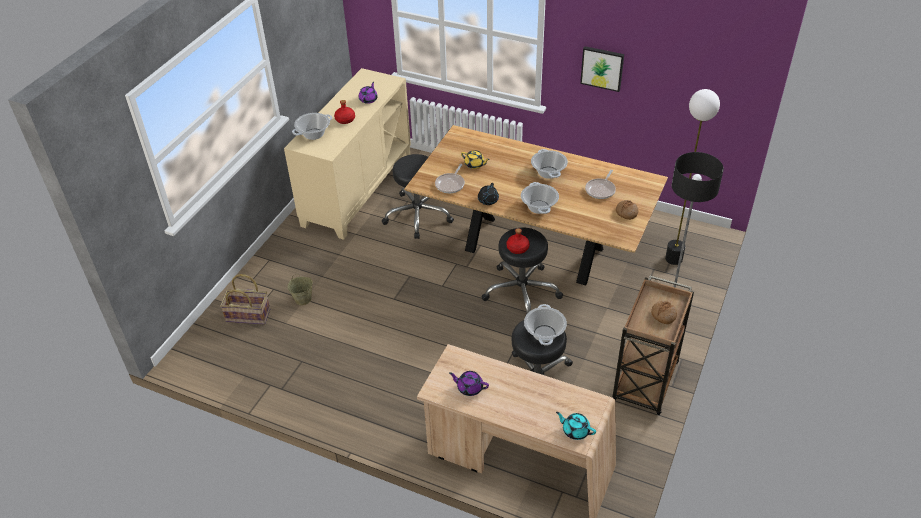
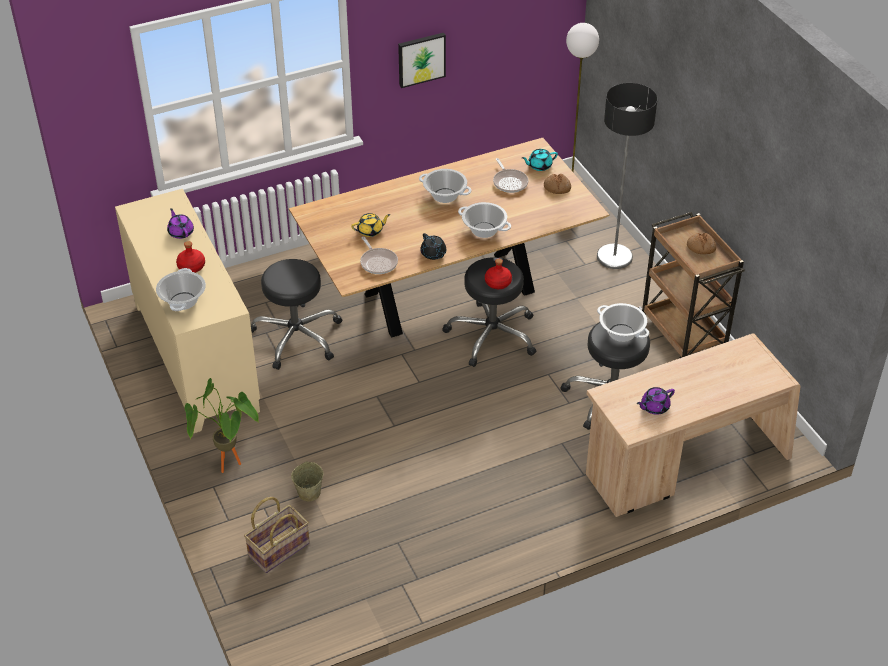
camera: 50 degrees left, 0 degrees up
turquoise teapot [556,412,596,440] -> turquoise teapot moved to [522,149,558,171]
none -> potted plant [185,378,259,473]

